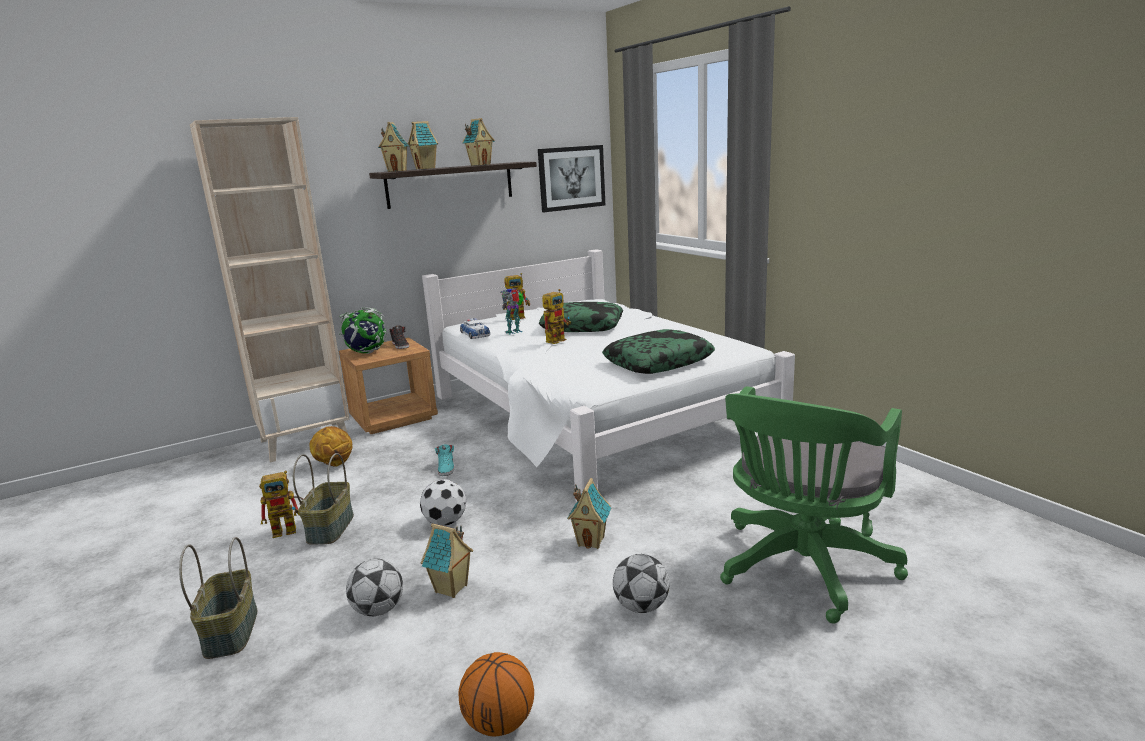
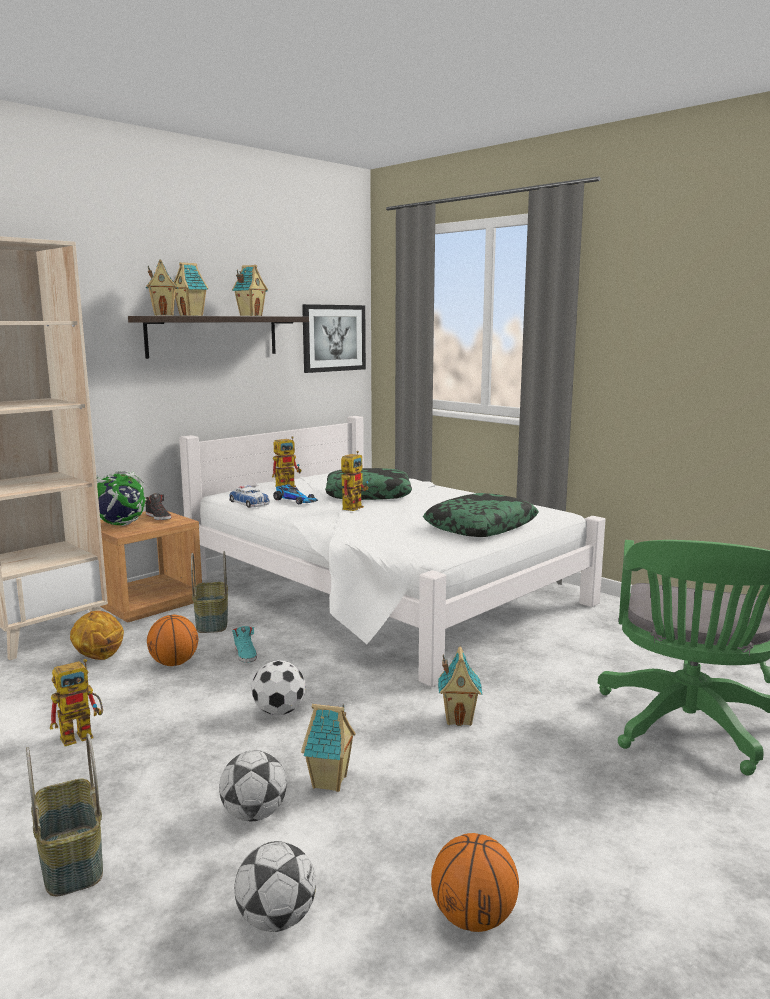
camera: 15 degrees left, 5 degrees down
basket [293,453,354,545] -> basket moved to [191,551,228,633]
toy robot [500,288,524,335] -> toy car [273,484,318,505]
football [613,554,670,613] -> football moved to [234,841,316,932]
none -> basketball [147,614,198,666]

